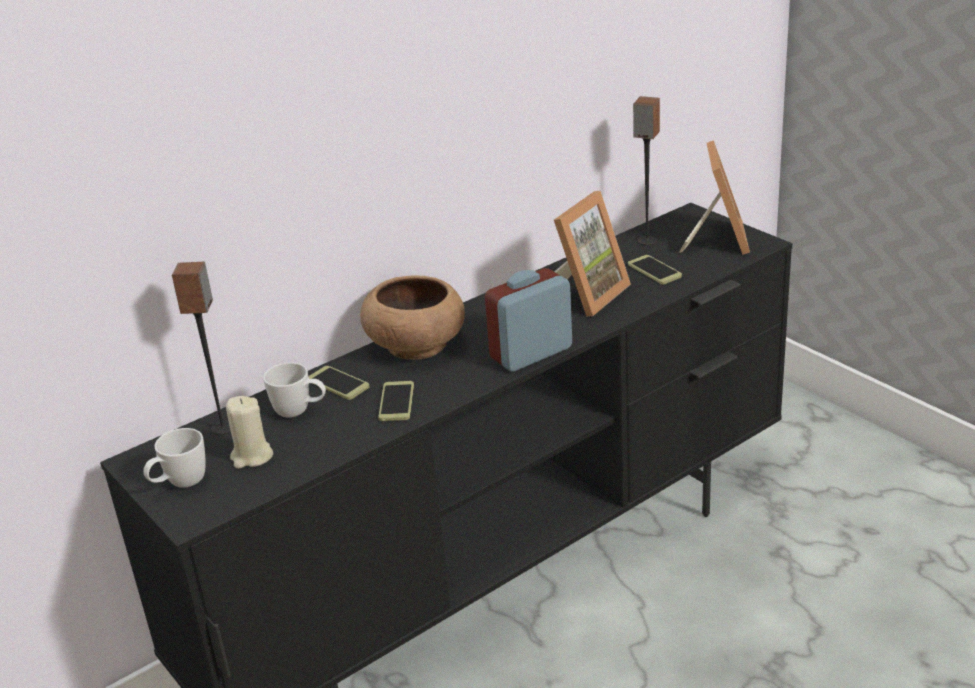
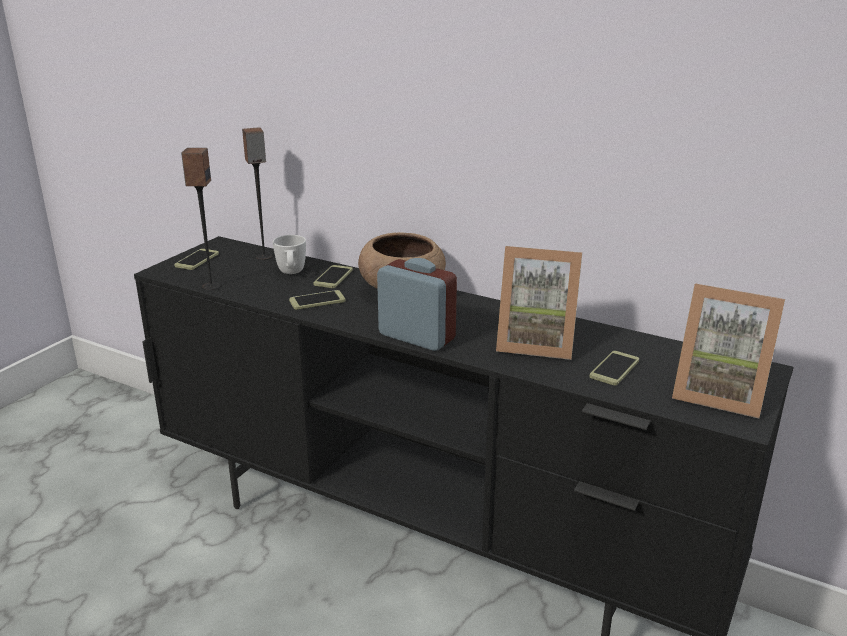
camera: 65 degrees right, 5 degrees down
white mug [143,428,206,488] -> phone [174,249,219,270]
beige candle [226,396,273,469] -> none
speaker [633,96,660,245] -> speaker moved to [181,148,221,290]
picture frame [679,140,750,255] -> picture frame turned 45 degrees clockwise [672,284,785,418]

